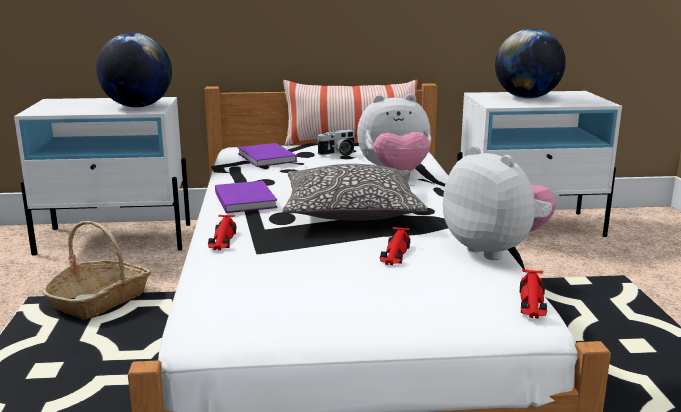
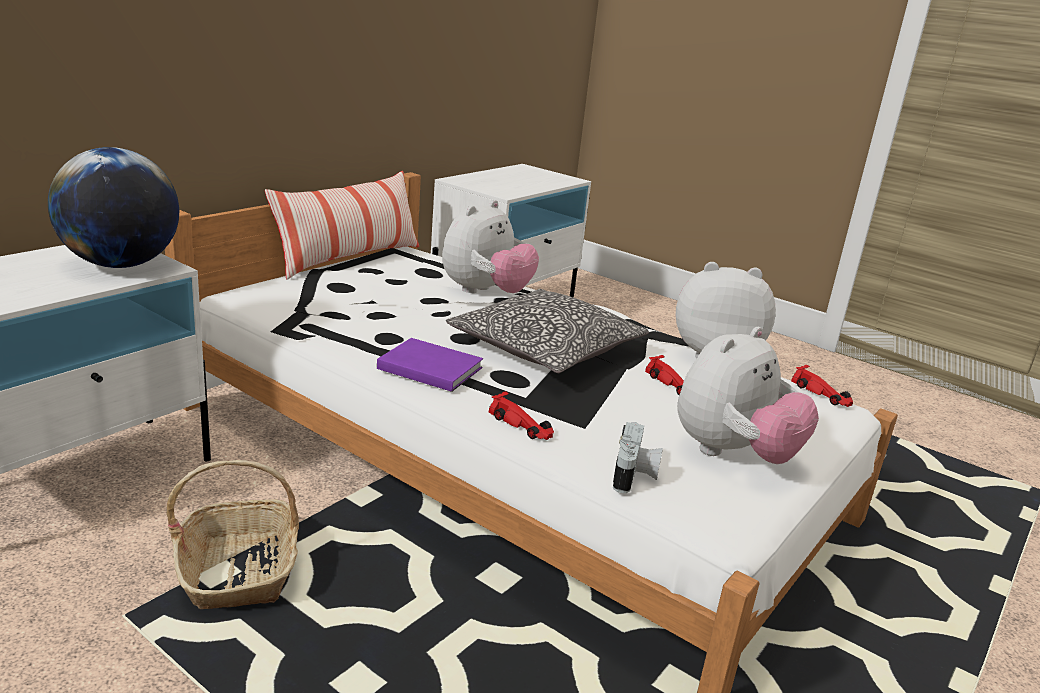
camera: 50 degrees left, 5 degrees up
purple book [238,143,297,167] -> none
camera [317,129,355,156] -> camera moved to [613,422,663,493]
globe [495,29,566,99] -> none
none -> plush toy [677,327,819,464]

